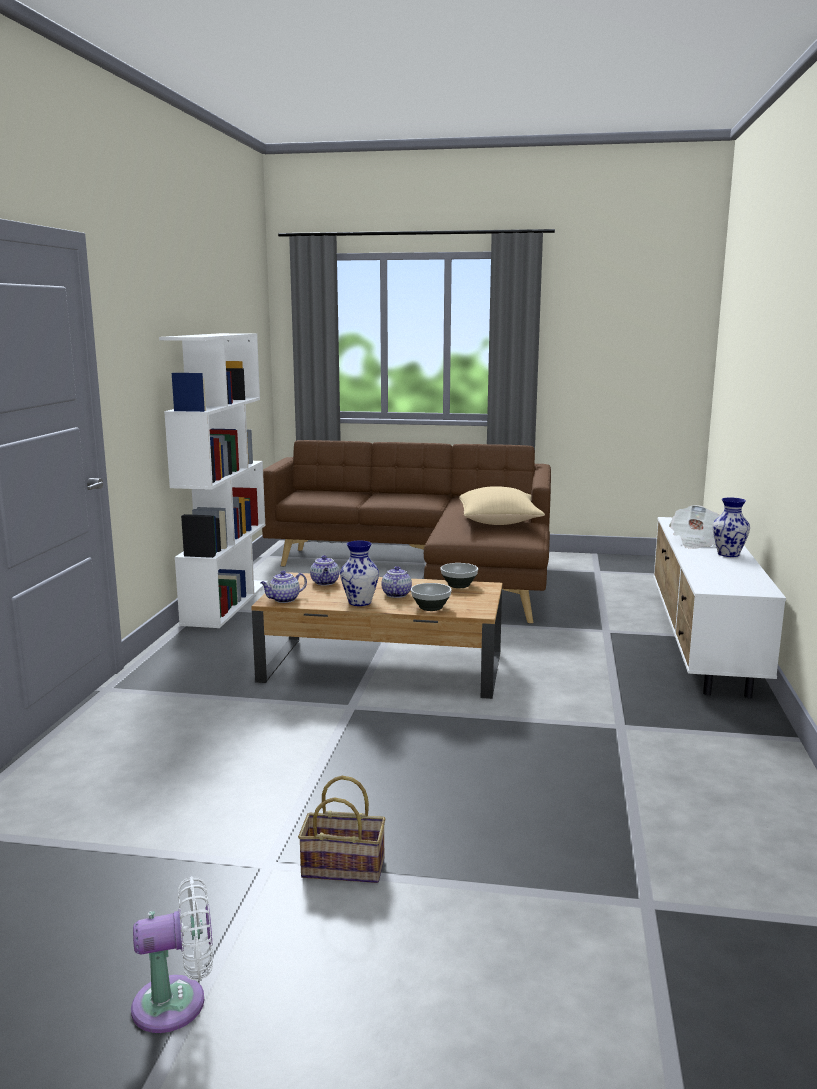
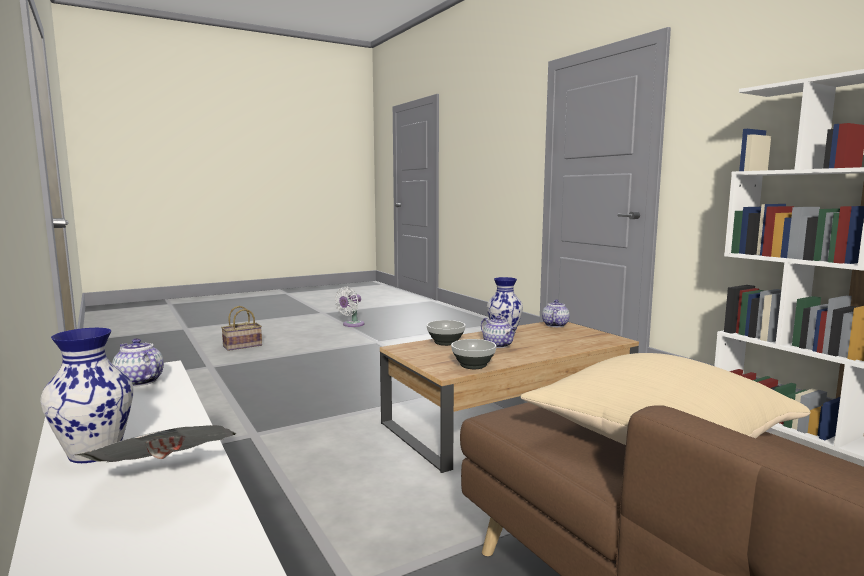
camera: 140 degrees right, 5 degrees down
basket [298,776,385,883] -> basket moved to [221,306,262,351]
teapot [310,555,339,586] -> teapot moved to [112,338,164,387]

